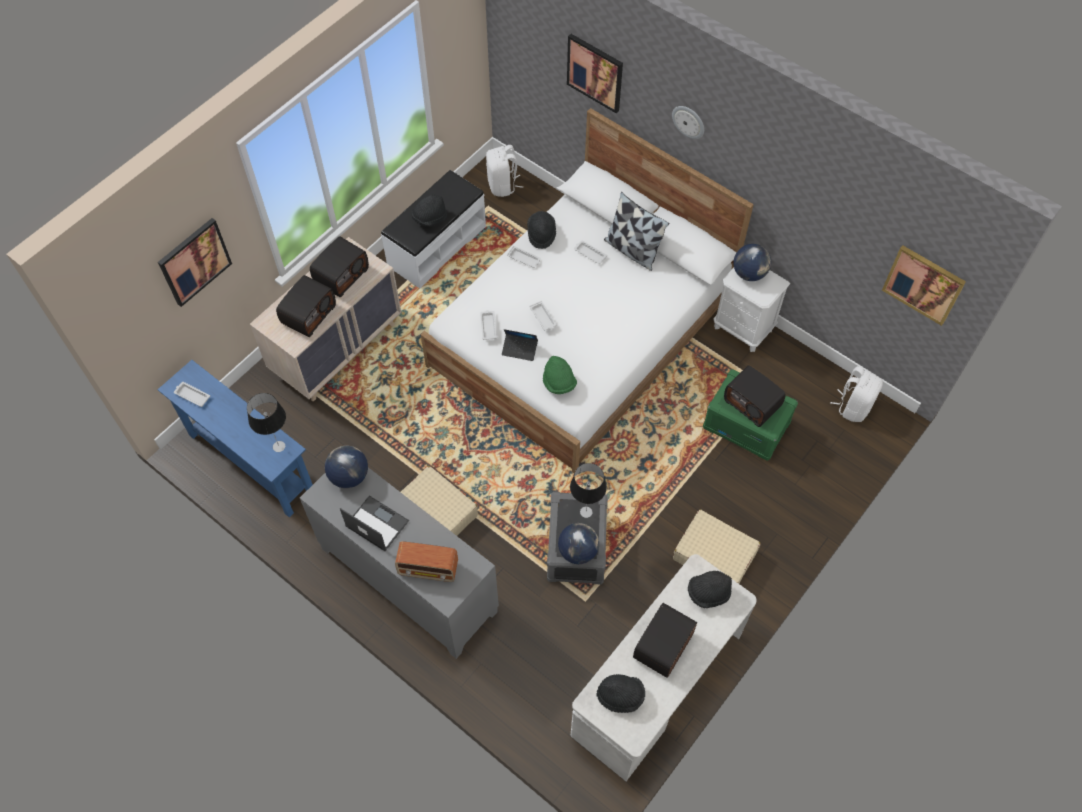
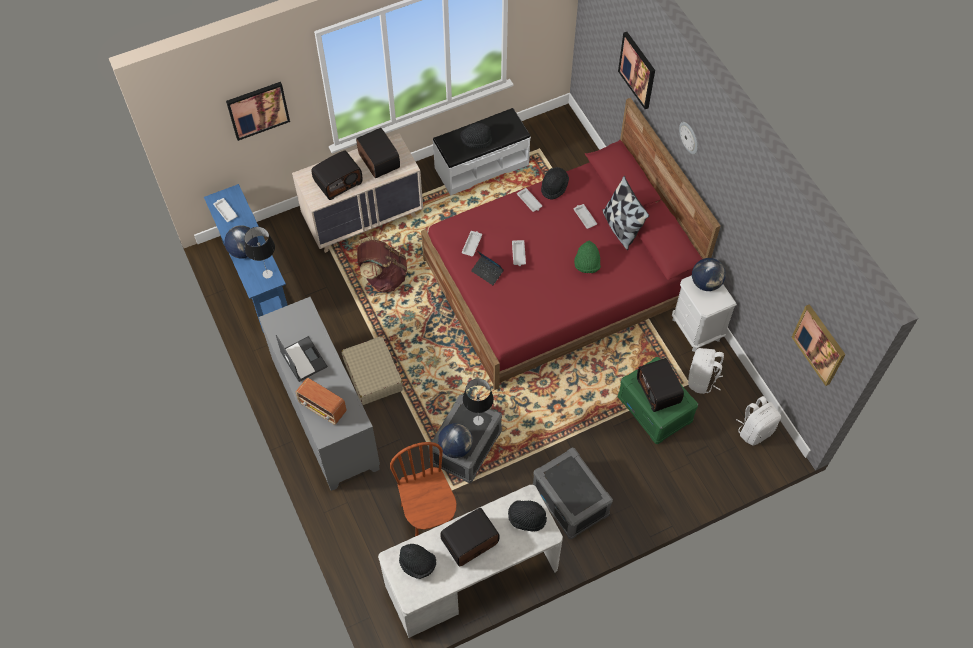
camera: 25 degrees right, 0 degrees up
radio [310,236,369,297] -> radio turned 90 degrees counterclockwise [356,128,400,178]
globe [325,446,368,488] -> globe moved to [224,225,258,259]
white bed [421,108,754,473] -> red bed [421,98,721,390]
white backpack [486,145,523,197] -> white backpack moved to [688,348,724,394]
green hat [543,356,577,394] -> green hat moved to [574,241,601,273]
beige suitcase [673,509,761,584] -> grey storage box [533,448,613,539]
none -> brown backpack [357,236,407,293]
none -> brown chair [390,442,457,537]

